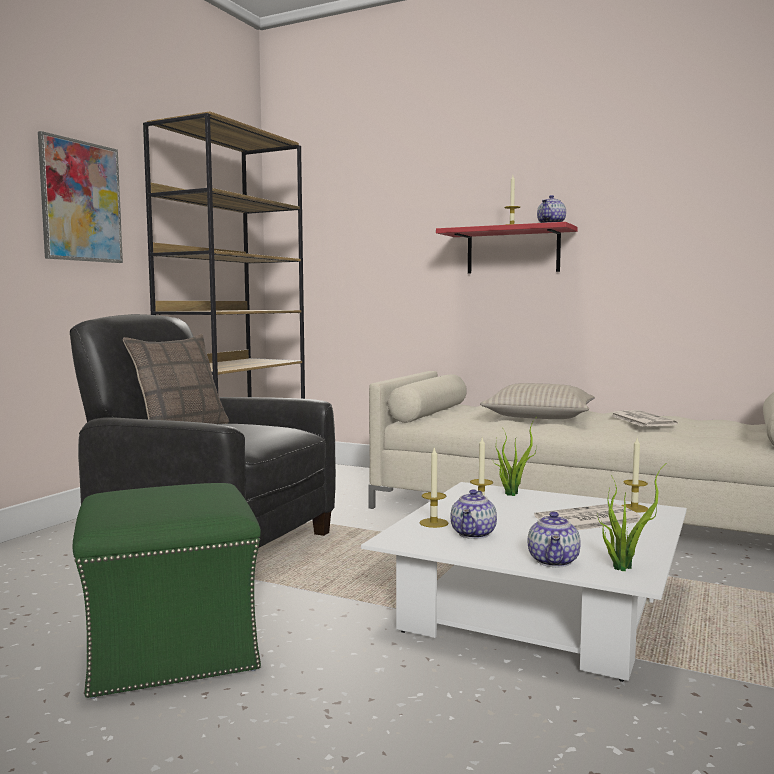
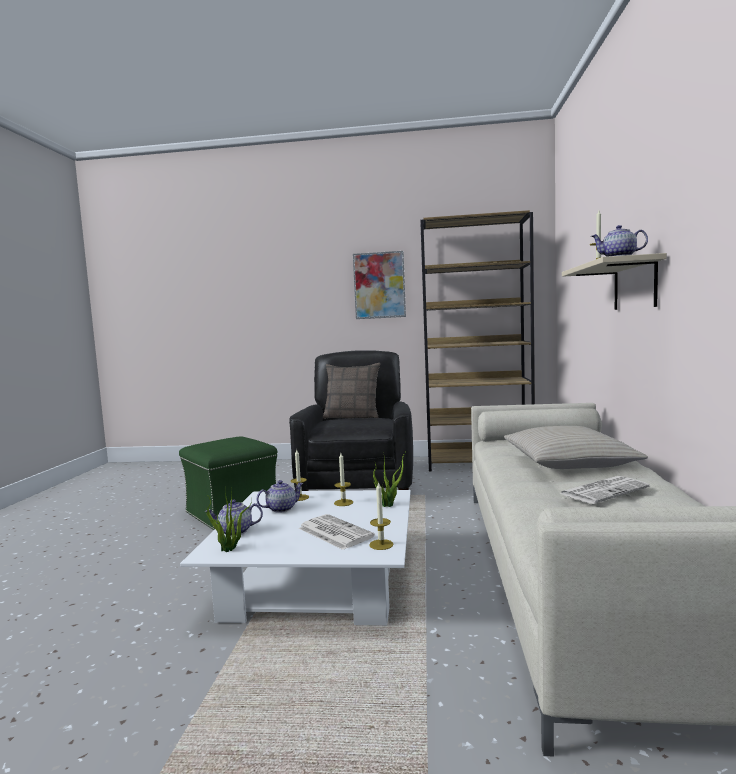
camera: 70 degrees right, 0 degrees up
red shelf [436,222,578,274] -> beige shelf [562,253,667,310]
teapot [450,489,497,539] -> teapot turned 150 degrees clockwise [256,480,304,513]

